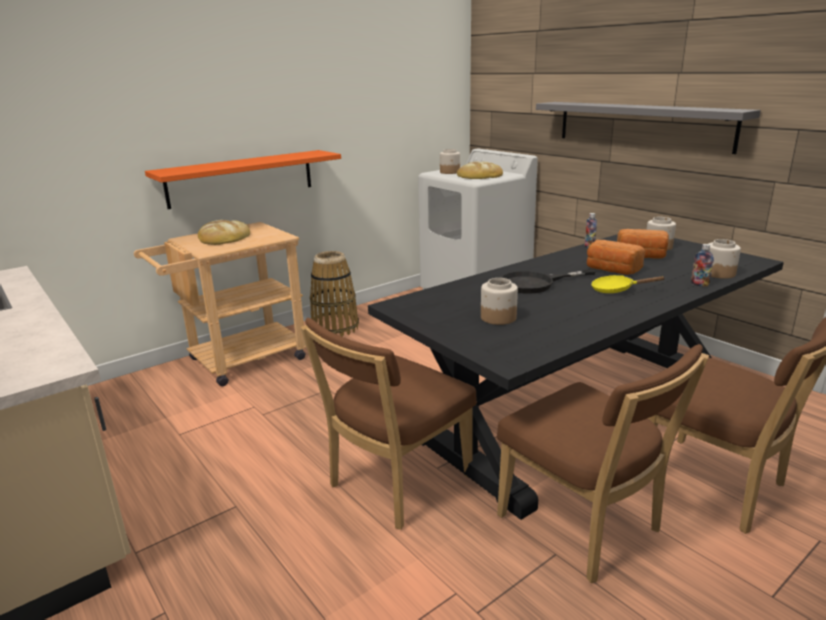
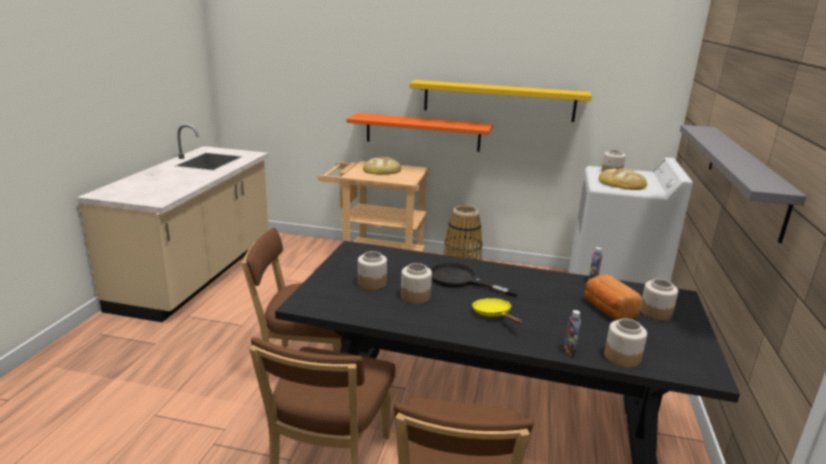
camera: 50 degrees right, 0 degrees up
bread [587,240,645,275] -> none
none -> jar [401,263,432,304]
none -> yellow shelf [409,80,592,122]

